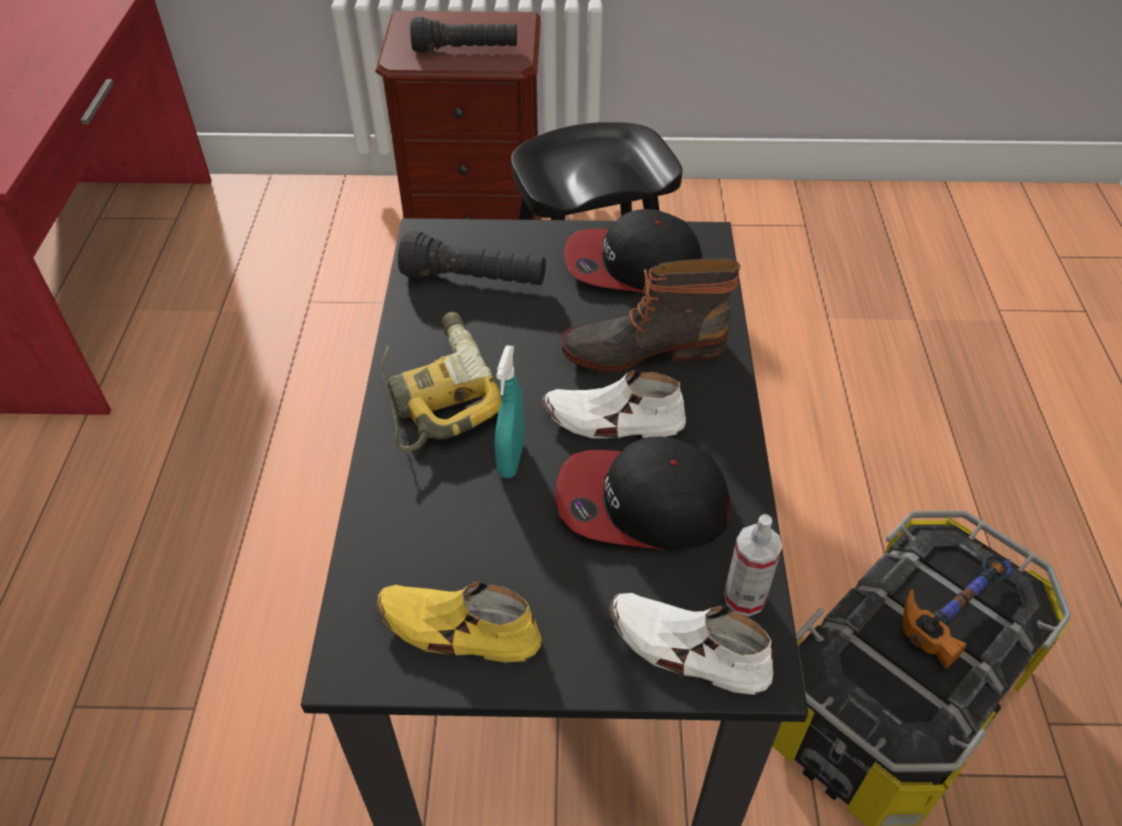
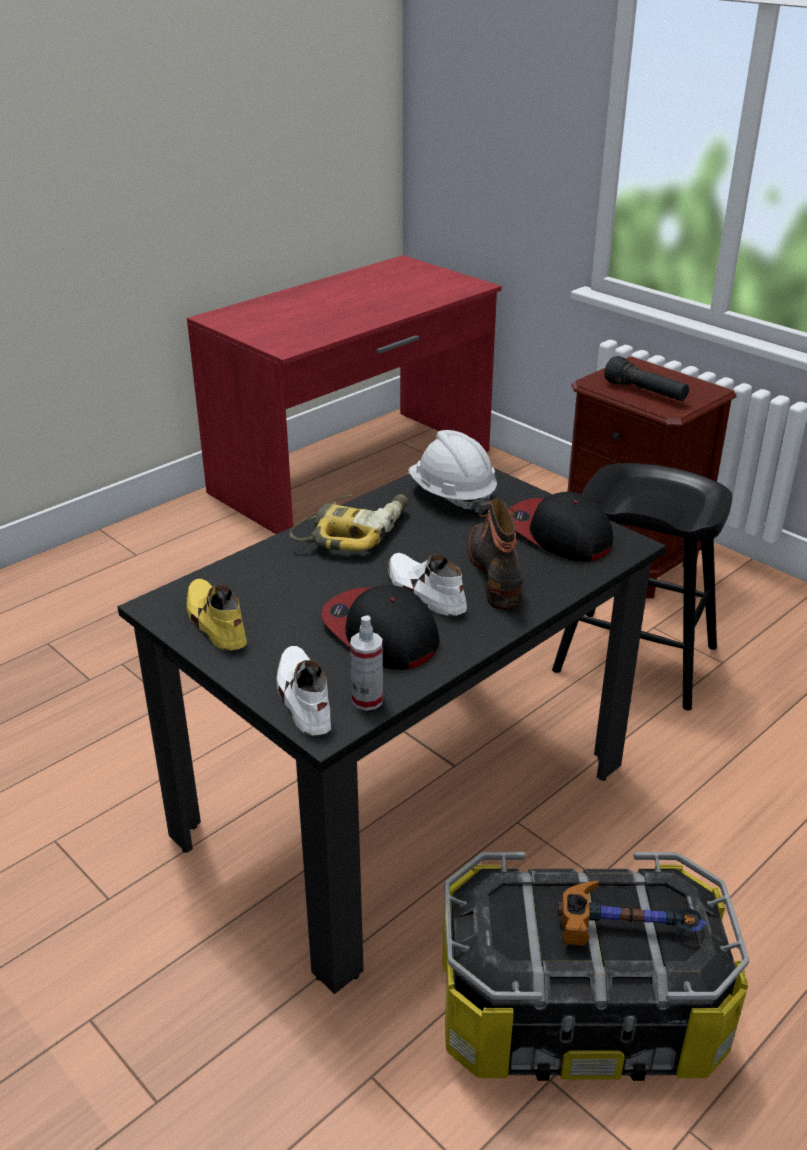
camera: 45 degrees right, 15 degrees down
black flashlight [398,231,546,285] -> white hard hat [408,430,497,514]
turquoise spray bottle [495,345,525,478] -> none
boot [562,258,740,372] -> boot turned 45 degrees clockwise [468,498,524,610]

